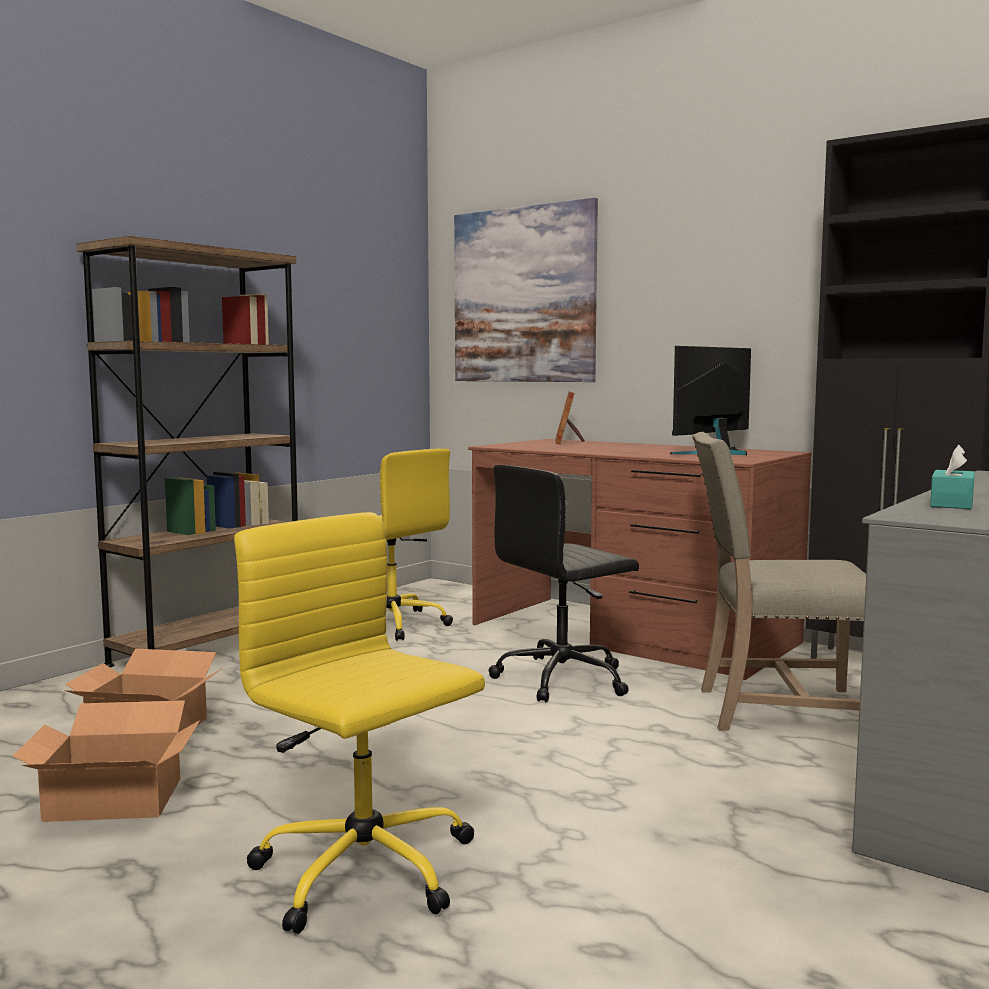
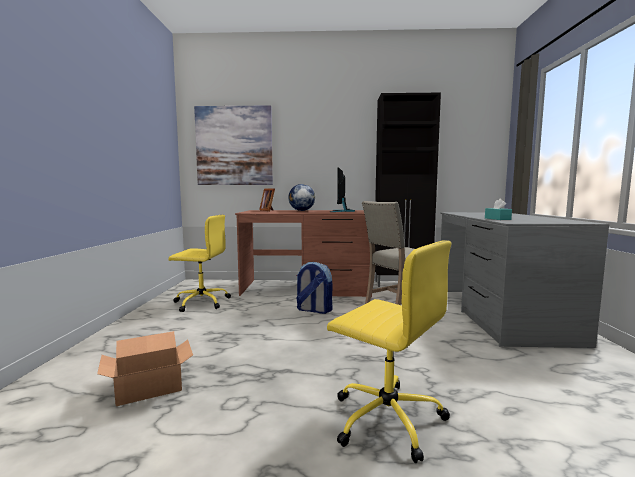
camera: 35 degrees left, 0 degrees up
cardboard box [12,700,200,822] -> none
brown bookcase [77,236,298,667] -> none
yellow office chair [234,512,485,934] -> yellow office chair turned 150 degrees counterclockwise [327,240,451,463]
black office chair [489,465,639,703] -> backpack [296,262,332,314]
none -> globe [288,184,315,211]

